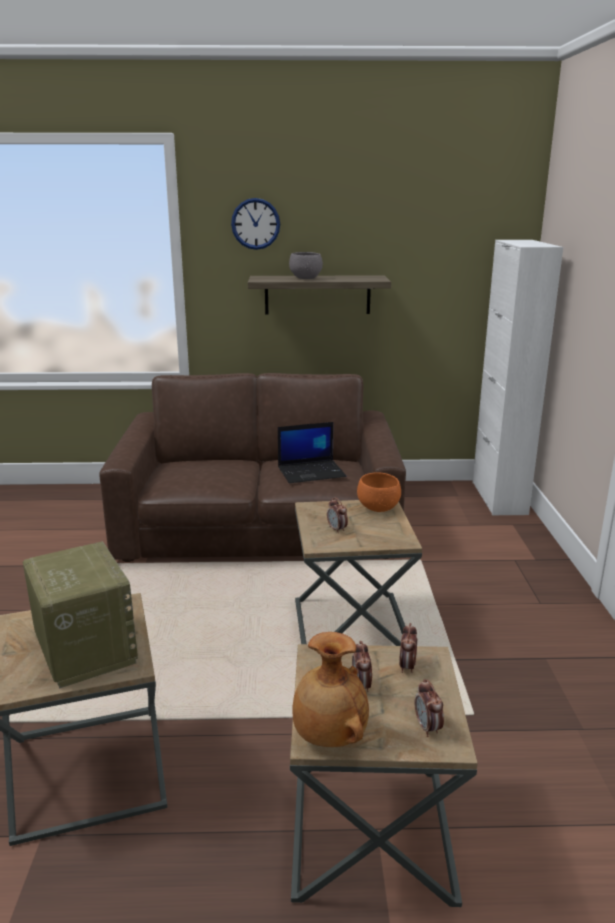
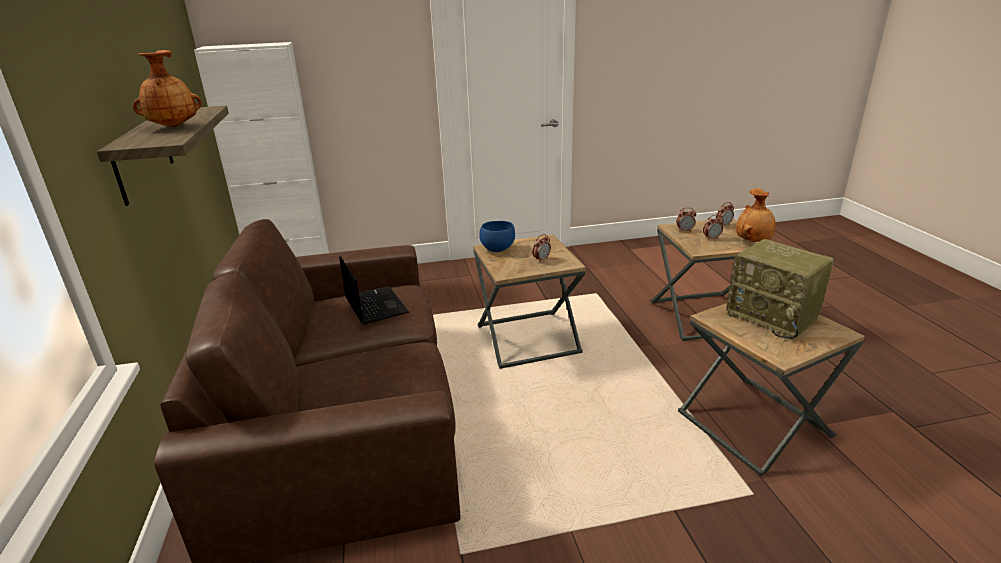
camera: 100 degrees left, 5 degrees up
radio [23,541,138,689] -> radio turned 90 degrees counterclockwise [726,239,834,340]
wall clock [231,198,280,250] -> none
grey bowl [289,252,323,279] -> brown vase [133,50,202,128]
orange bowl [357,472,401,512] -> blue bowl [479,221,515,252]

